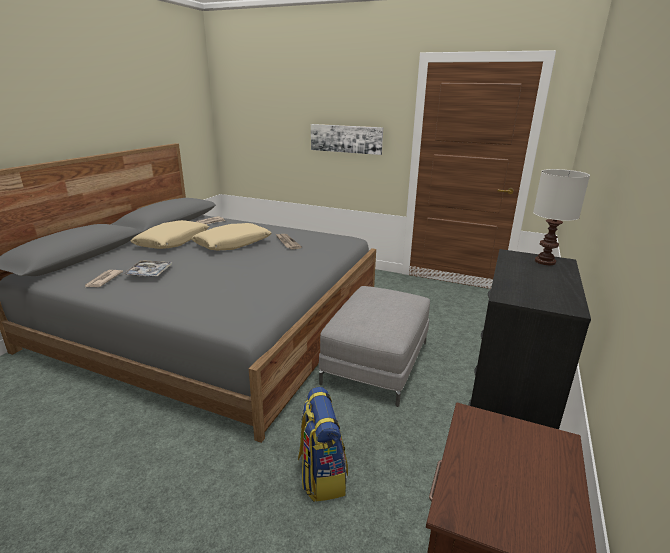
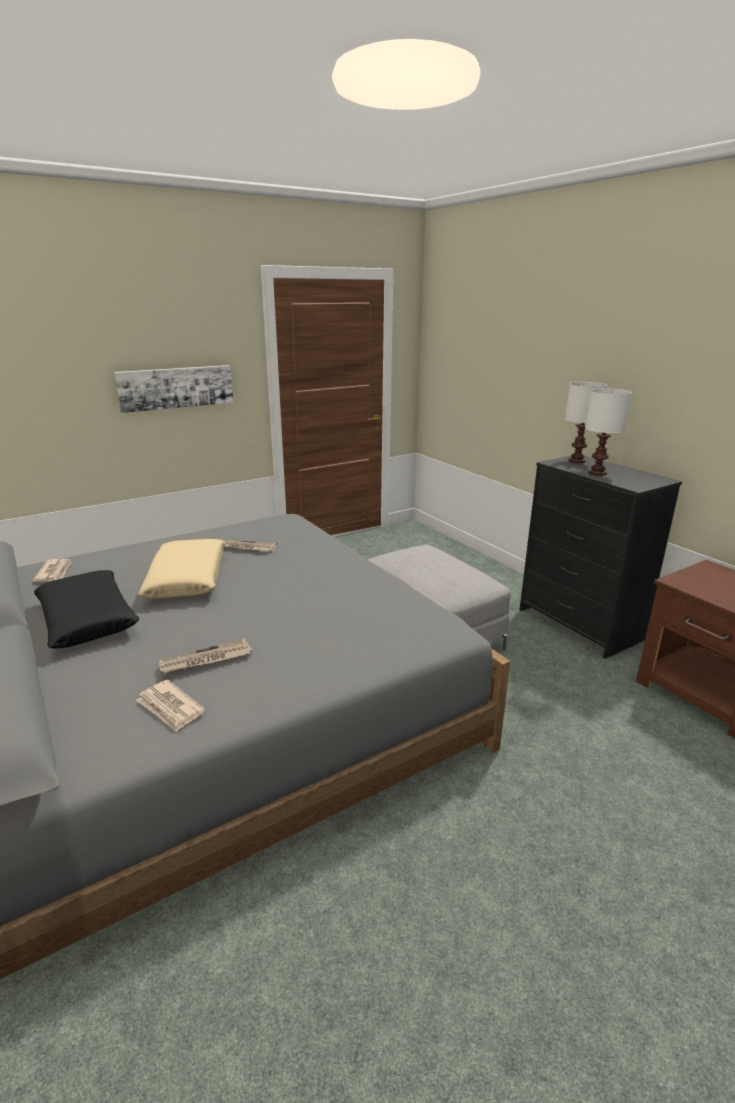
camera: 55 degrees left, 0 degrees up
tray [122,260,173,276] -> newspaper [159,638,252,675]
beige pillow [130,220,209,249] -> black pillow [34,570,139,649]
backpack [298,387,348,502] -> none
none -> white table lamp [585,388,632,476]

